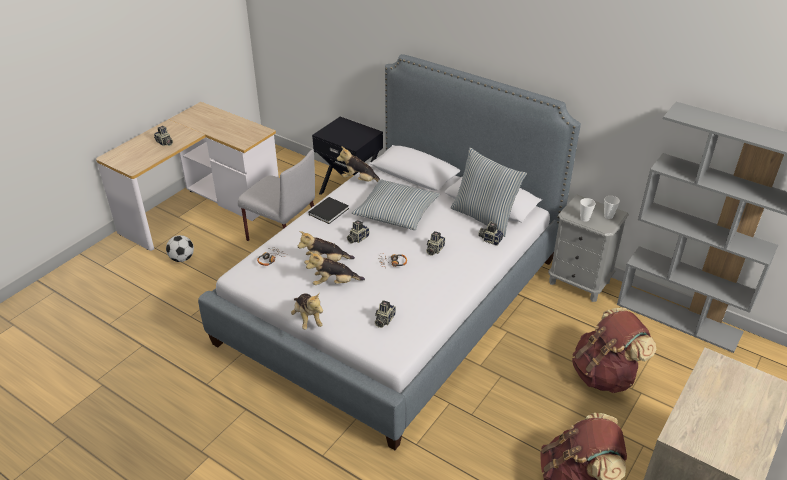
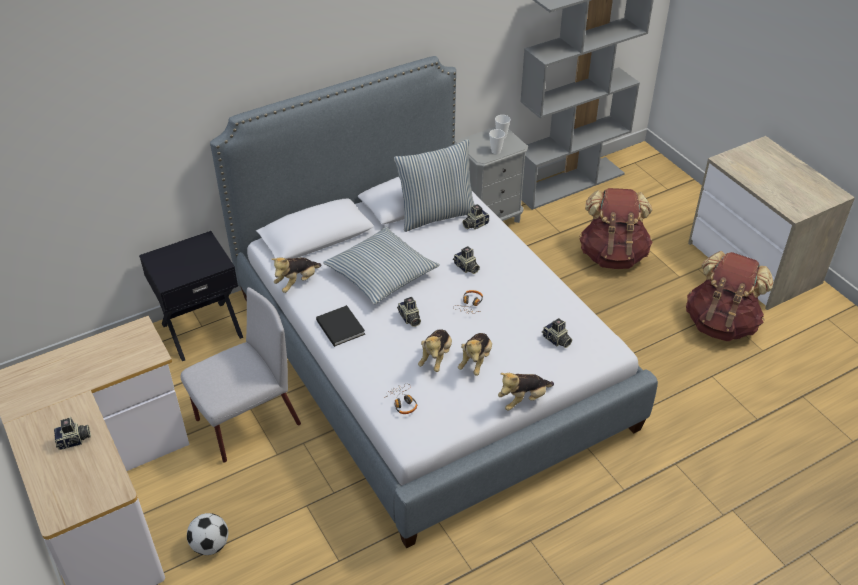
camera: 65 degrees left, 5 degrees up
plush toy [291,293,323,330] -> plush toy turned 150 degrees clockwise [498,373,554,411]

